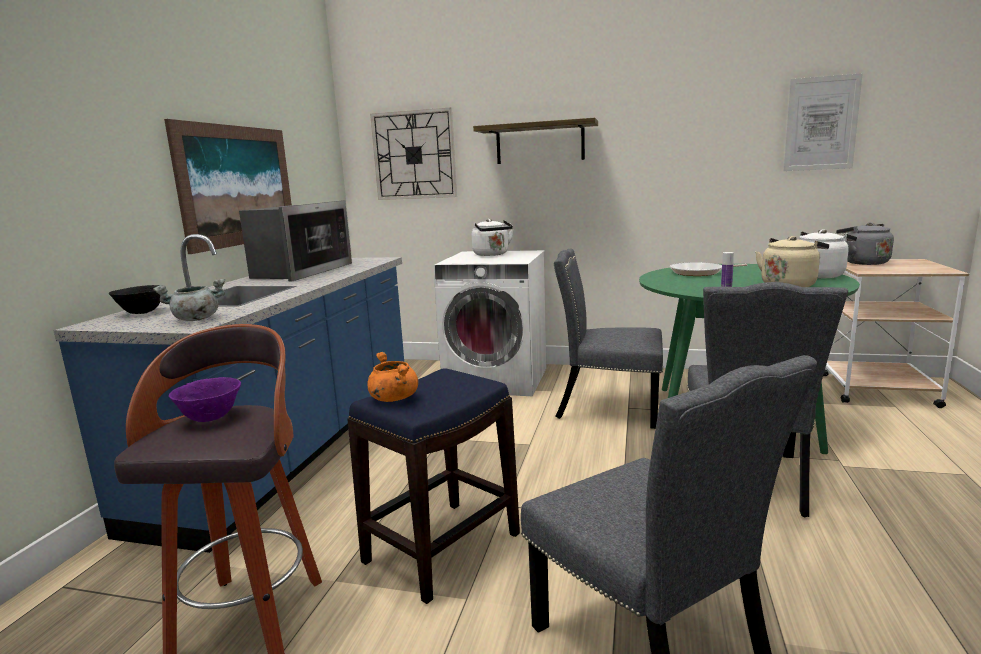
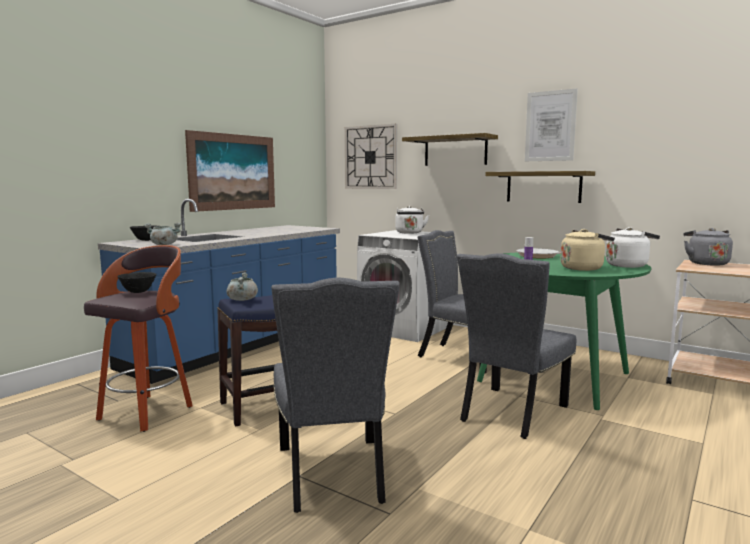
camera: 20 degrees right, 5 degrees down
purple bowl [169,377,241,422] -> black bowl [117,272,157,293]
microwave [239,200,352,282] -> none
orange cooking pot [368,352,418,402] -> grey cooking pot [227,272,258,301]
picture [783,73,863,171] -> picture moved to [525,88,578,161]
none -> shelf [486,171,595,203]

